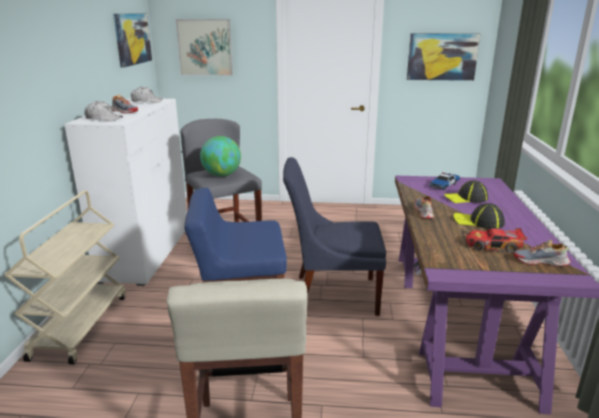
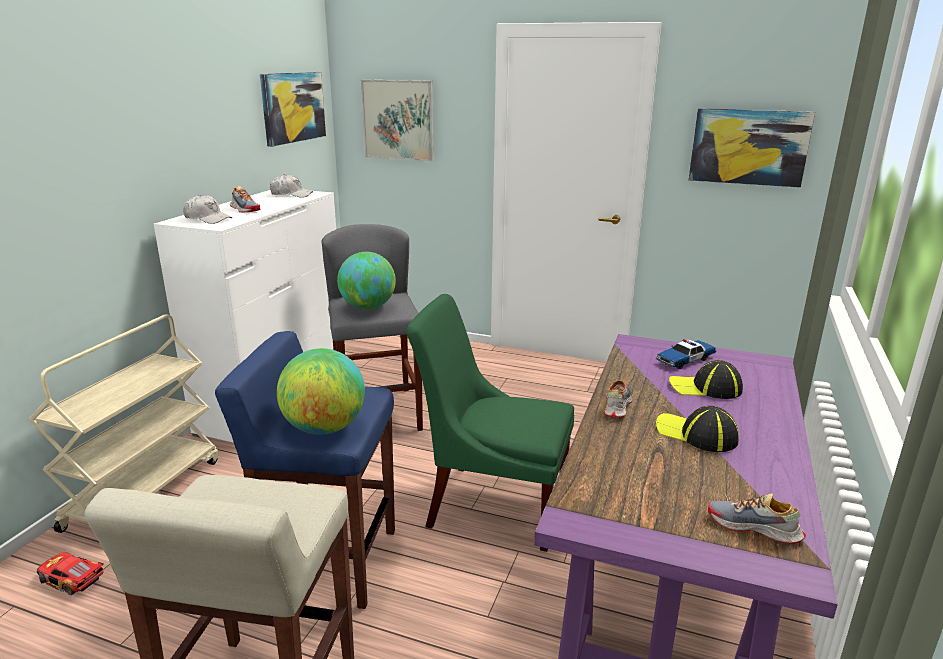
camera: 15 degrees right, 0 degrees up
blue chair [283,157,386,316] -> green chair [406,294,574,552]
toy car [466,228,527,253] -> toy car moved to [37,552,104,595]
none -> globe [277,348,365,435]

